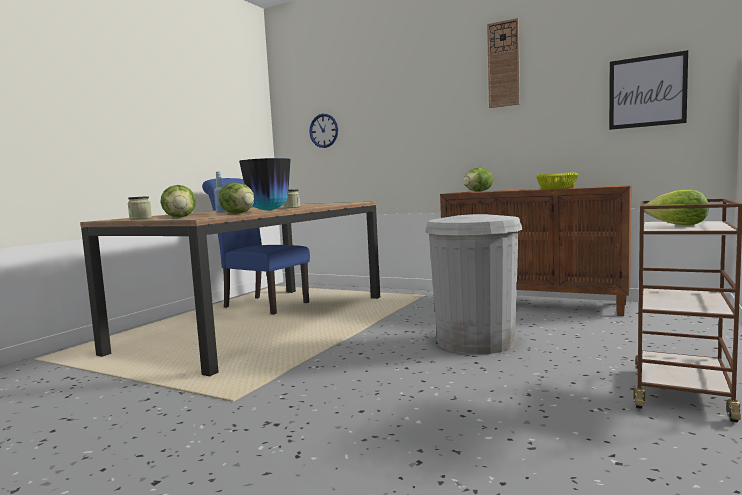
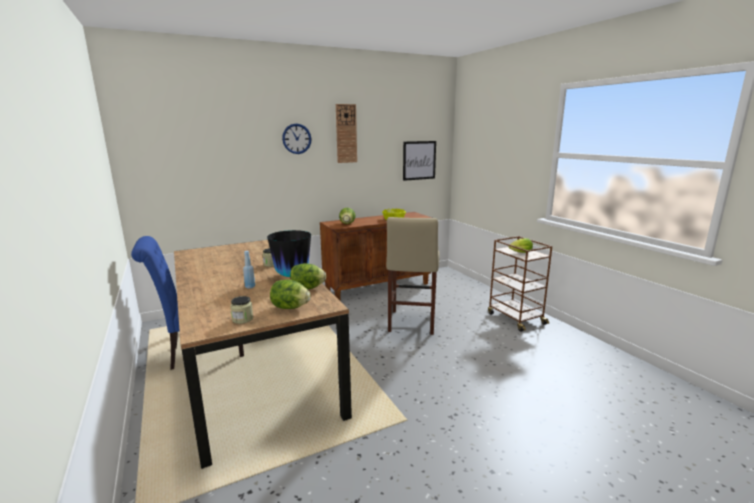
camera: 55 degrees left, 10 degrees up
wall clock [309,114,338,148] -> wall clock moved to [282,124,311,154]
white trash can [425,214,523,354] -> beige stool [386,217,440,335]

